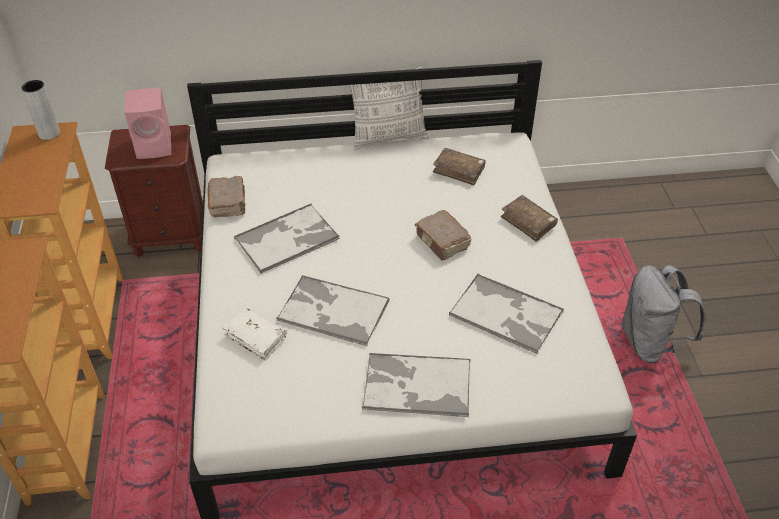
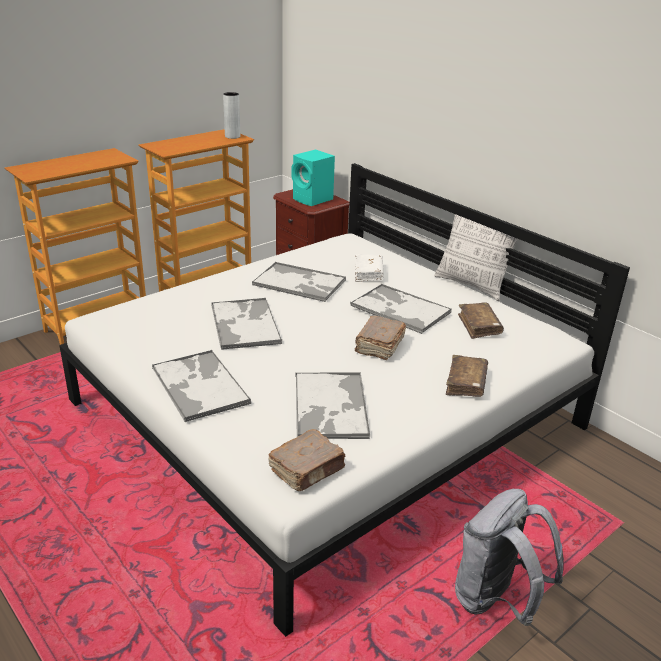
camera: 55 degrees right, 15 degrees down
pink speaker [125,87,171,159] -> turquoise speaker [291,149,335,206]
brown book [207,176,245,218] -> brown book moved to [268,429,346,491]
white book [222,306,287,361] -> white book moved to [355,254,384,282]
none -> tray [350,284,452,334]

